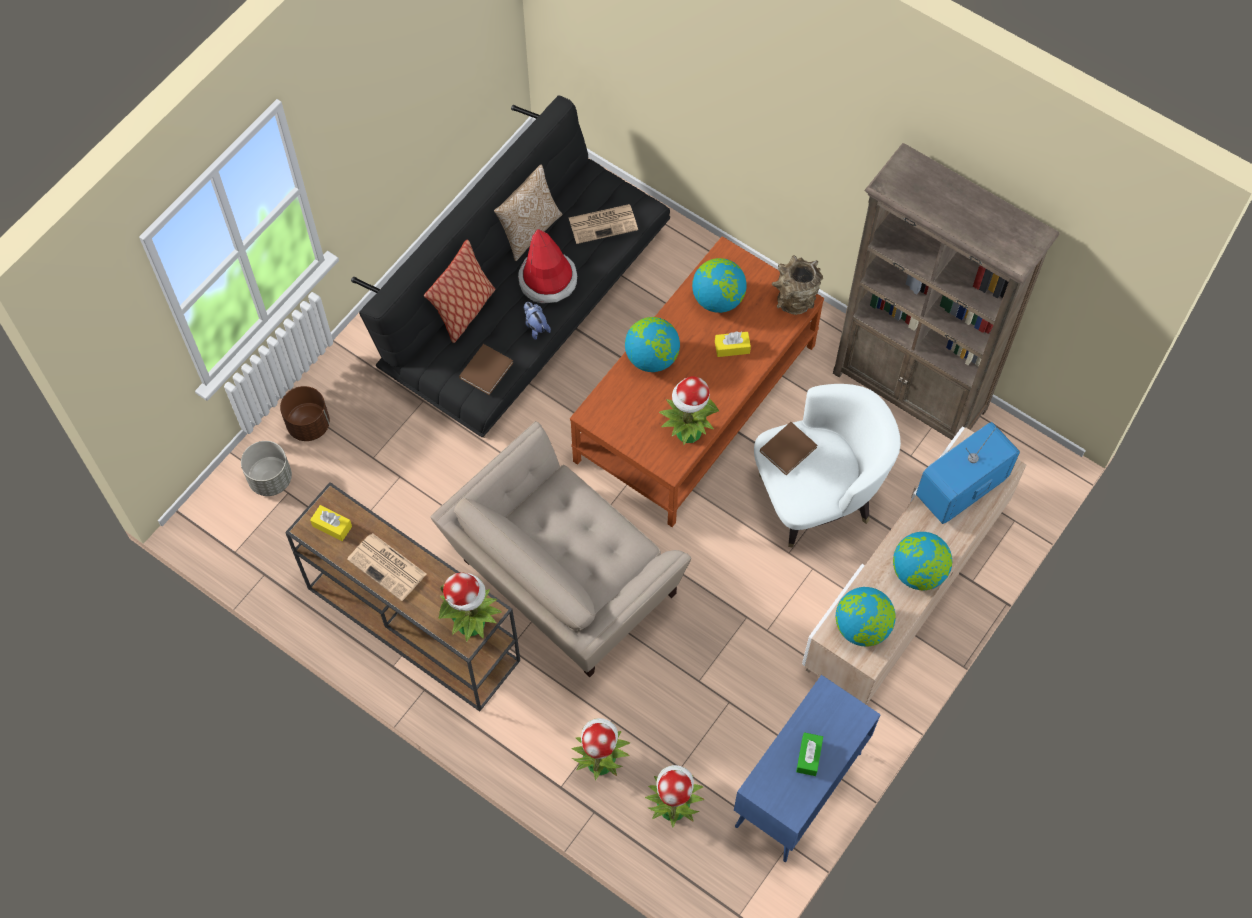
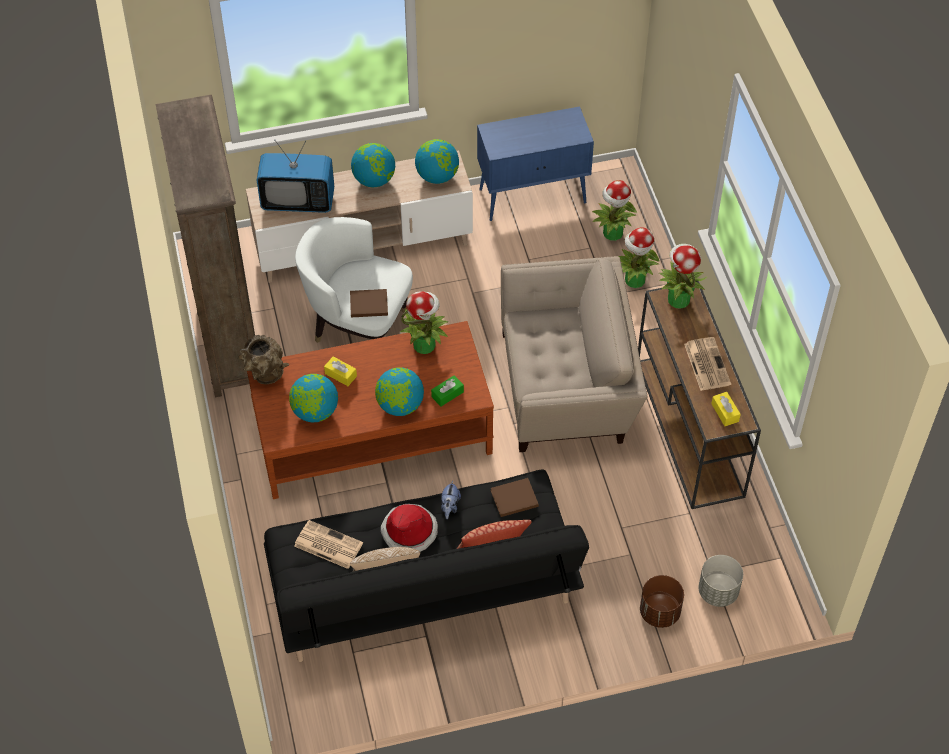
camera: 140 degrees left, 10 degrees down
green tissue box [796,732,823,776] -> green tissue box moved to [431,375,464,407]

